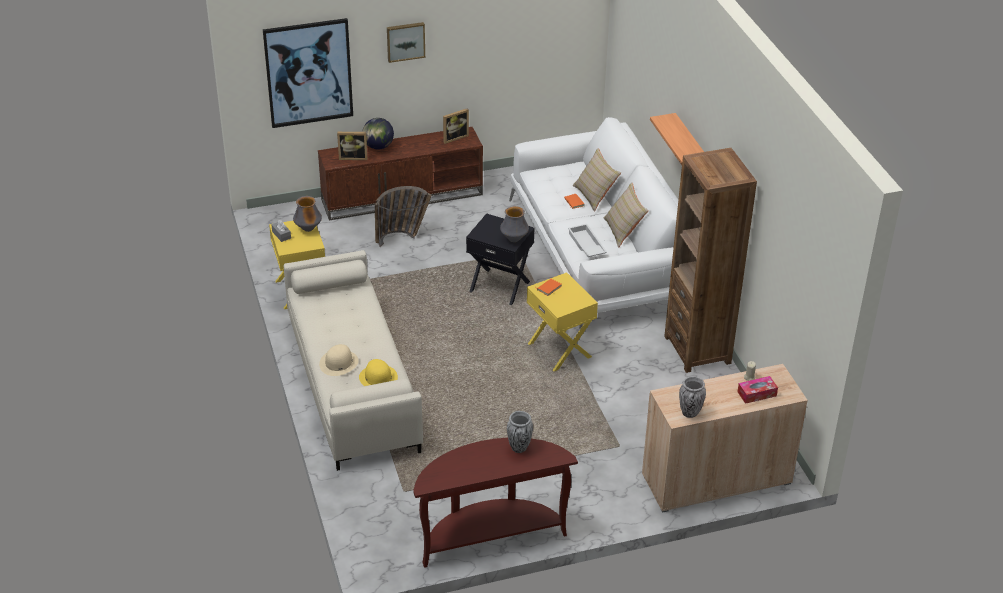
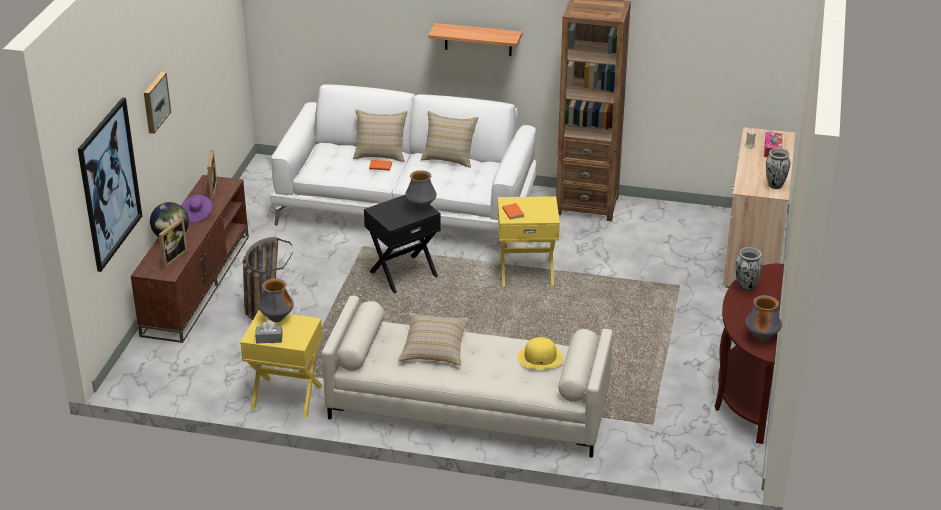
camera: 60 degrees left, 5 degrees down
beige hat [319,344,359,376] -> none
white tray [568,224,607,257] -> none
none -> purple hat [182,195,212,222]
none -> beige pillow [399,313,469,366]
none -> vase [745,295,782,341]

